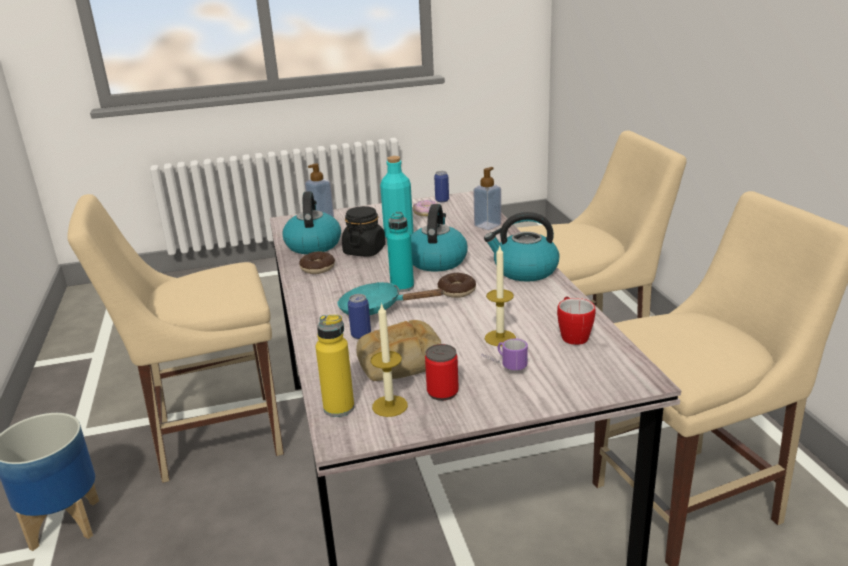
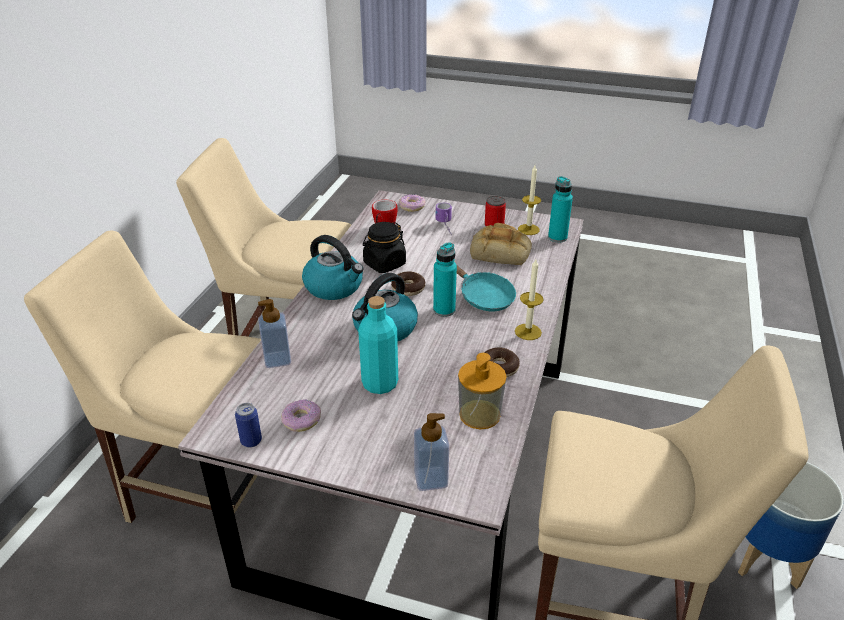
camera: 150 degrees left, 10 degrees up
kettle [283,191,341,254] -> soap dispenser [458,353,507,429]
yellow bottle [315,315,354,417] -> turquoise bottle [548,176,573,243]
black jar [342,206,386,256] -> black jar moved to [363,222,406,273]
can [348,294,371,339] -> none
candle [485,246,516,346] -> candle moved to [515,259,544,340]
none -> donut [399,194,425,212]

